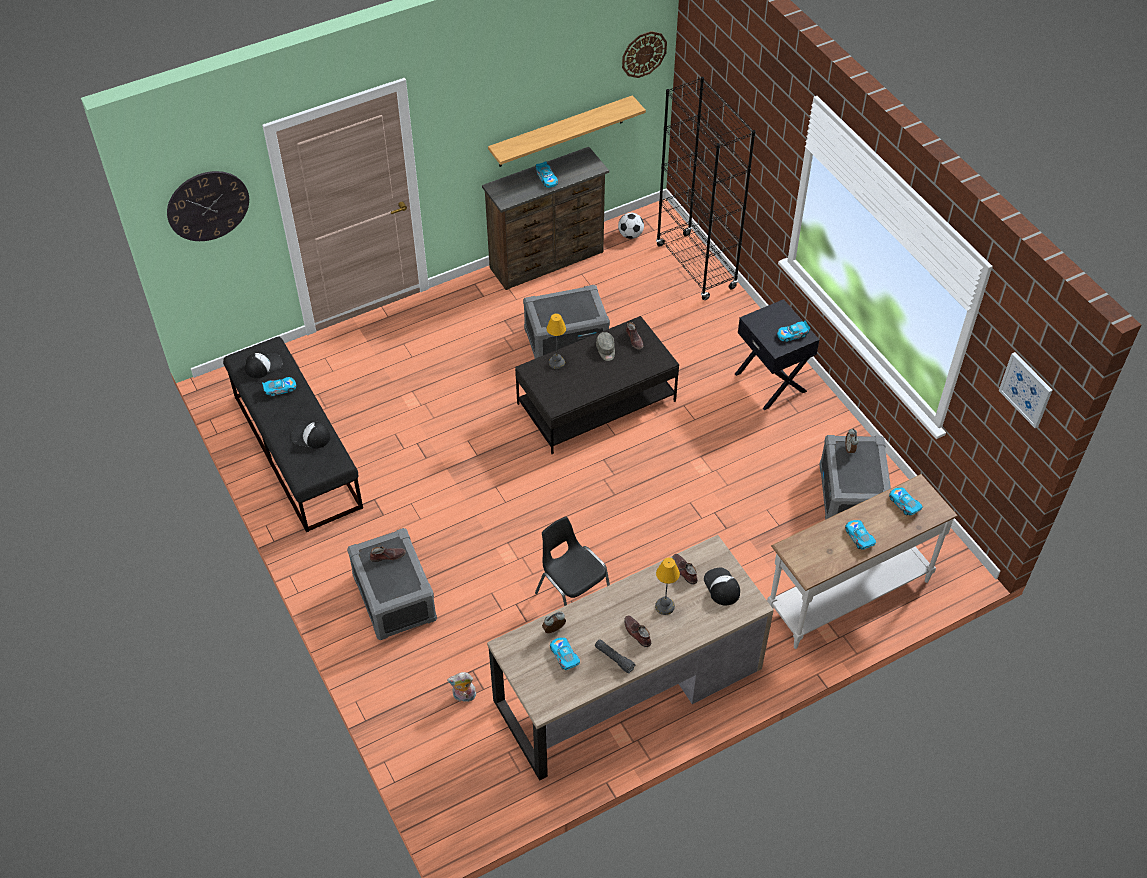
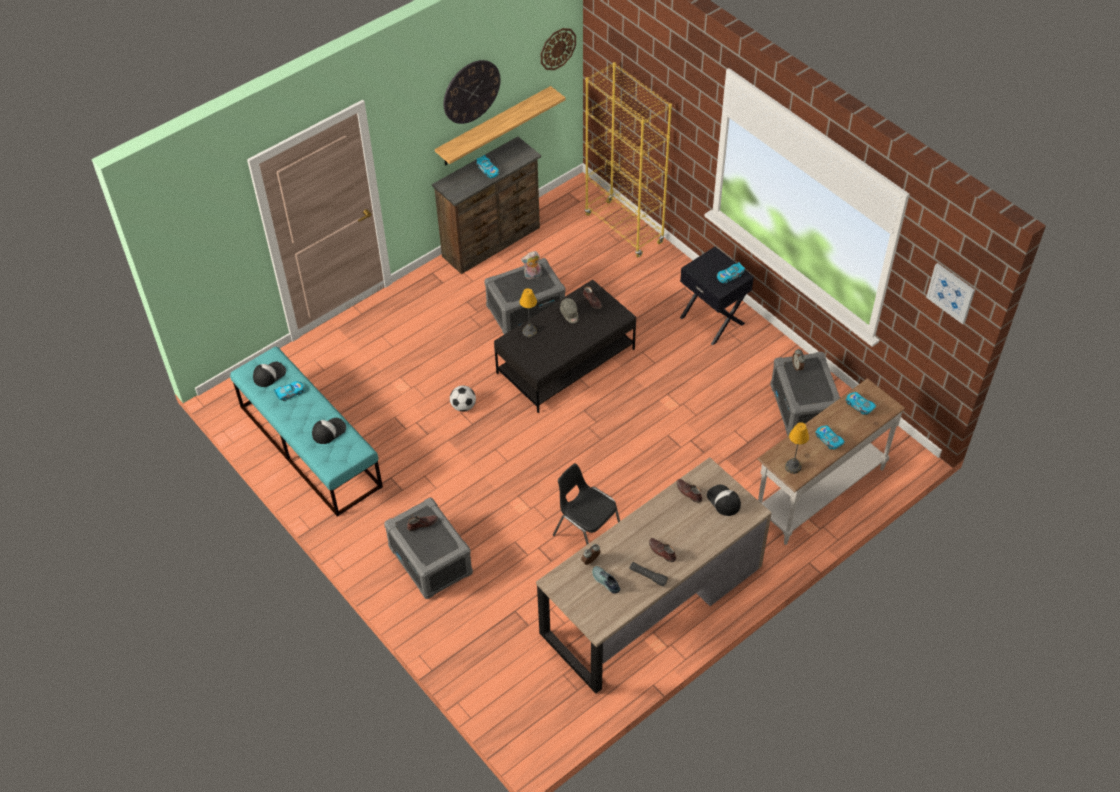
camera: 10 degrees left, 0 degrees up
wall clock [167,171,249,241] -> wall clock moved to [444,60,501,124]
black bench [223,337,363,532] -> turquoise bench [230,346,383,517]
cap [291,422,330,449] -> cap turned 135 degrees clockwise [312,418,346,444]
plush toy [447,672,476,702] -> plush toy moved to [521,251,542,280]
toy car [550,637,580,670] -> shoe [592,566,620,594]
football [618,213,644,239] -> football moved to [450,386,476,412]
table lamp [655,558,680,615] -> table lamp moved to [785,422,809,474]
black bookcase [656,77,756,300] -> yellow bookcase [585,62,672,257]

